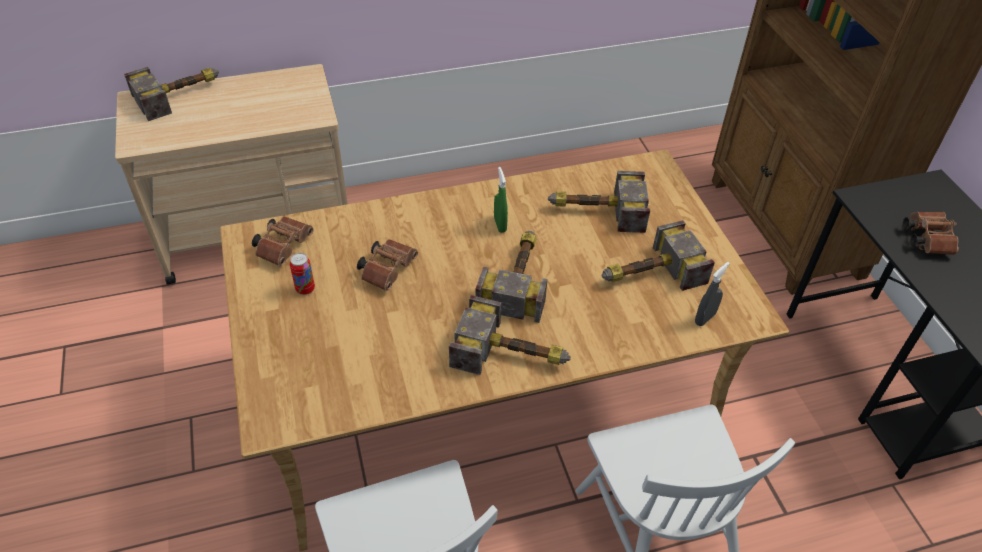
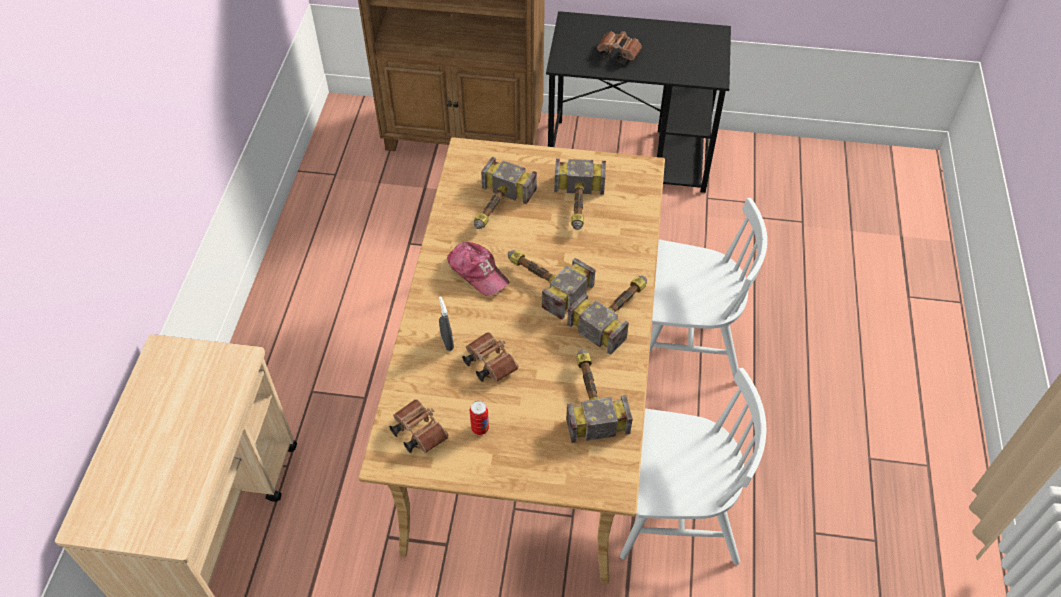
camera: 65 degrees left, 5 degrees up
hammer [124,67,219,121] -> hammer moved to [566,350,633,443]
green spray bottle [494,167,508,233] -> cap [447,242,510,296]
grey spray bottle [695,262,730,326] -> grey spray bottle moved to [439,296,454,351]

